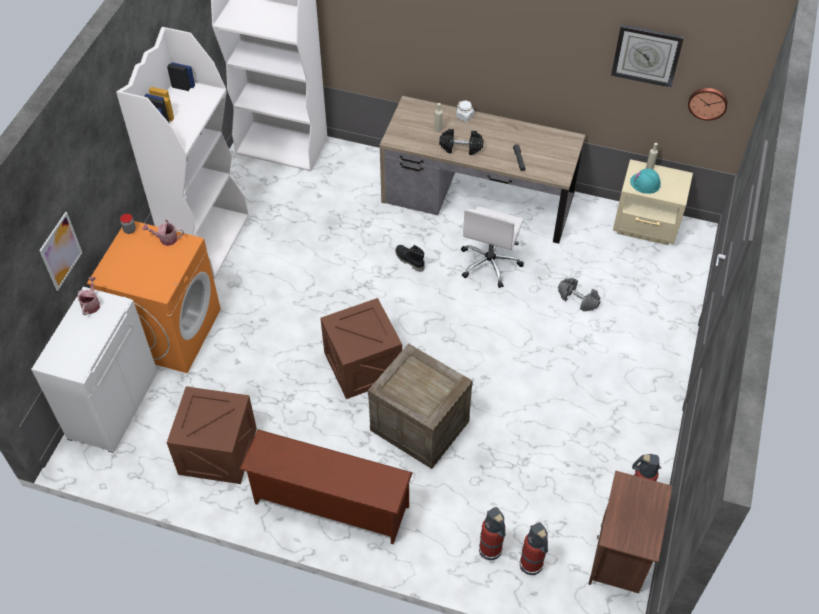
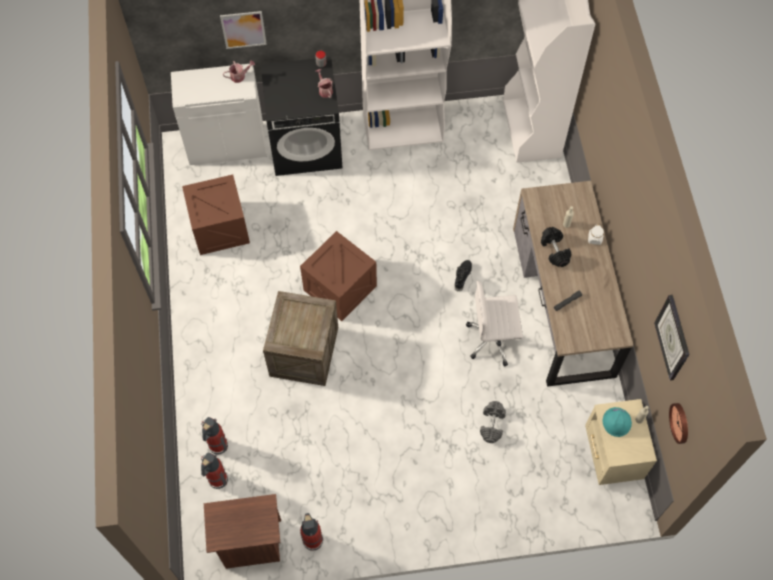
camera: 65 degrees right, 10 degrees up
orange washing machine [87,221,221,373] -> black washing machine [261,57,342,176]
brown shoe rack [240,429,413,544] -> none

